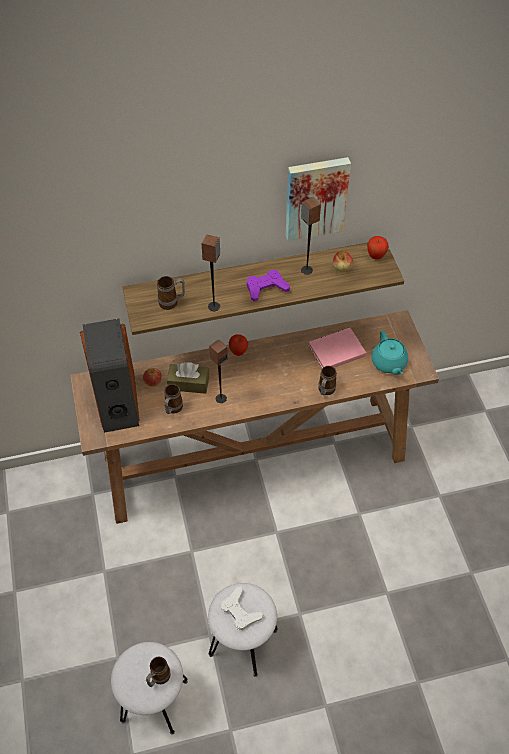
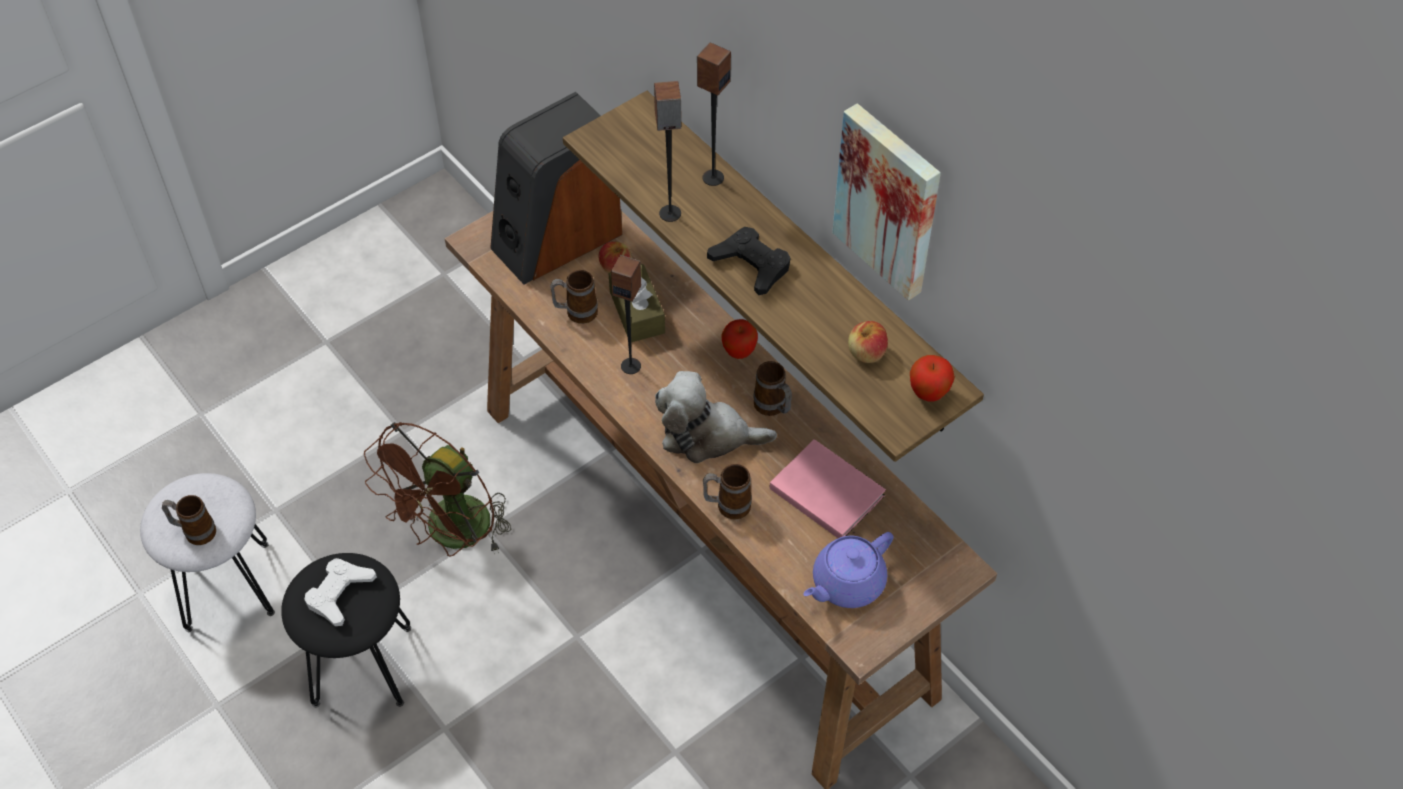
camera: 65 degrees right, 0 degrees up
mug [157,276,185,310] -> mug moved to [753,361,792,416]
white stool [208,583,278,677] -> black stool [281,553,411,708]
purple game controller [247,270,290,302] -> black game controller [707,227,791,295]
speaker [301,197,321,275] -> speaker moved to [697,42,731,186]
turquoise teapot [371,331,408,375] -> purple teapot [803,532,894,608]
none -> brown fan [364,422,511,557]
none -> plush toy [655,371,777,463]

